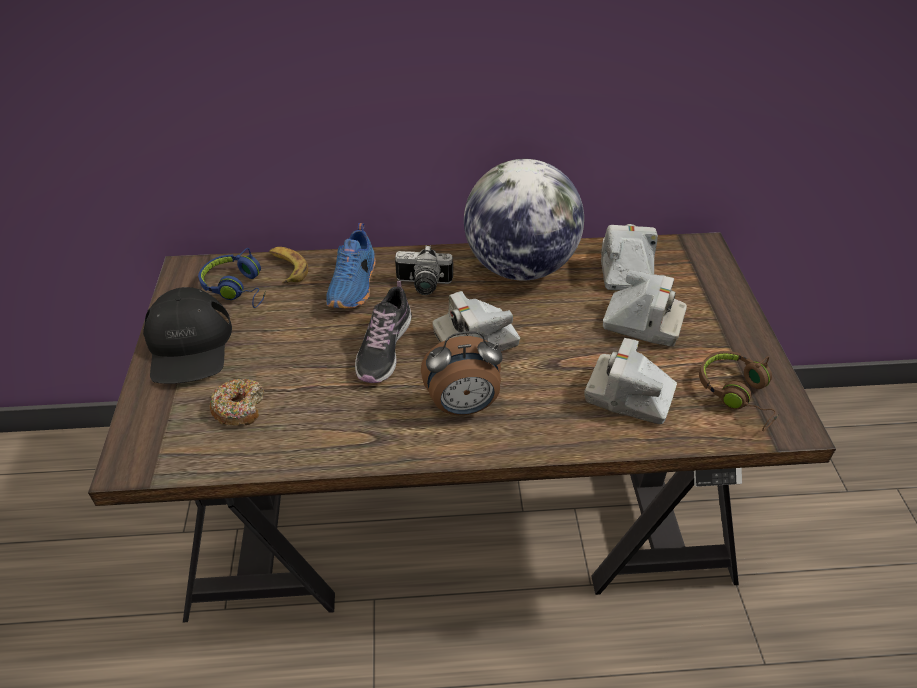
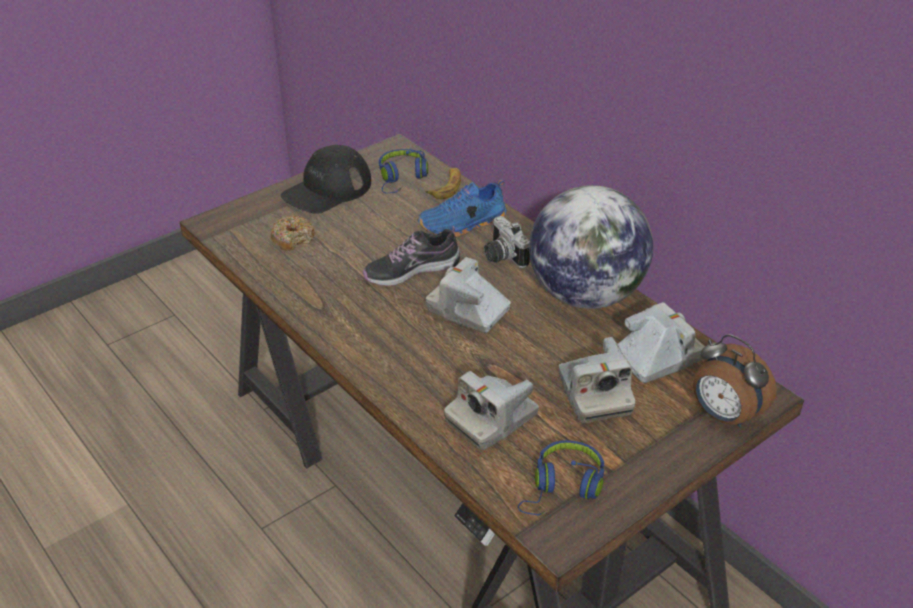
camera: 55 degrees right, 5 degrees down
alarm clock [421,331,503,415] -> alarm clock moved to [693,334,777,428]
camera [584,338,677,424] -> camera turned 120 degrees counterclockwise [444,371,539,450]
brown headphones [699,351,779,431] -> blue headphones [518,440,604,515]

